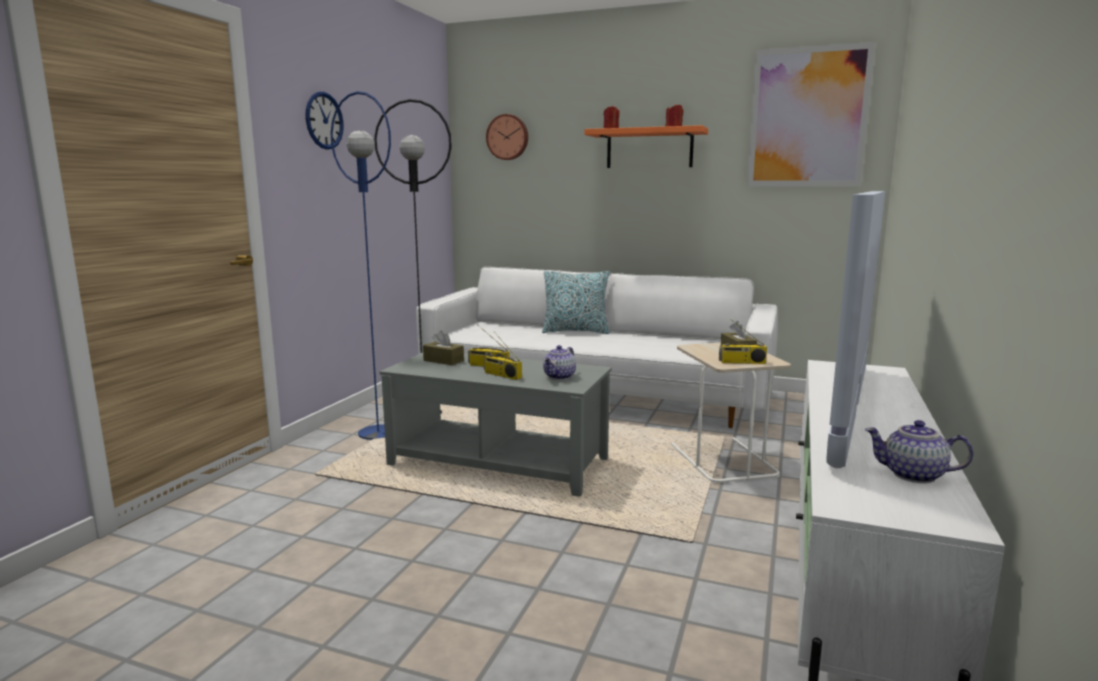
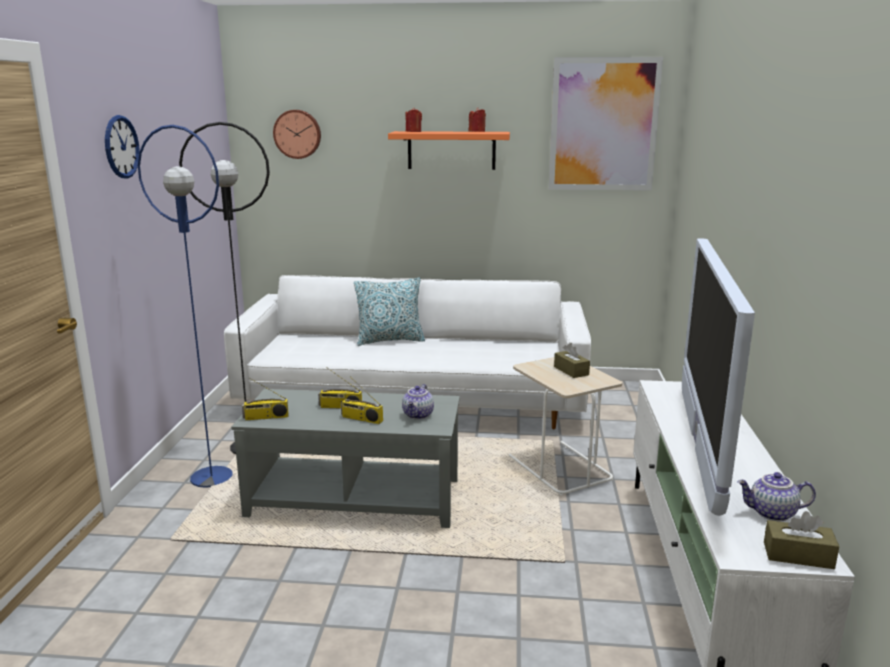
camera: 15 degrees left, 5 degrees up
brown tissue box [423,330,464,365] -> brown tissue box moved to [764,511,839,569]
radio [719,319,767,364] -> radio moved to [242,378,288,420]

